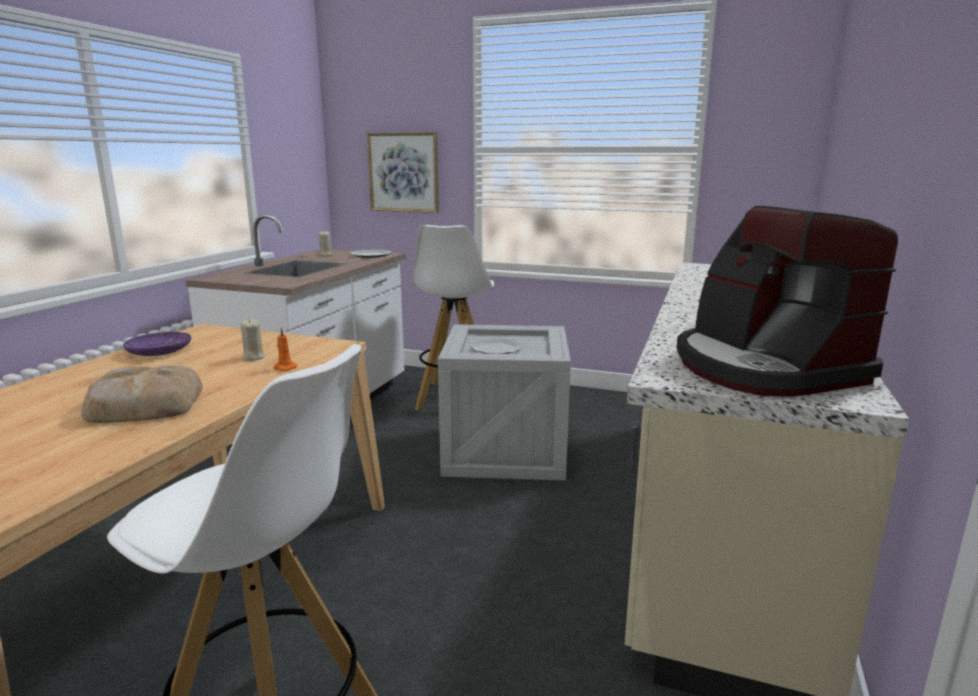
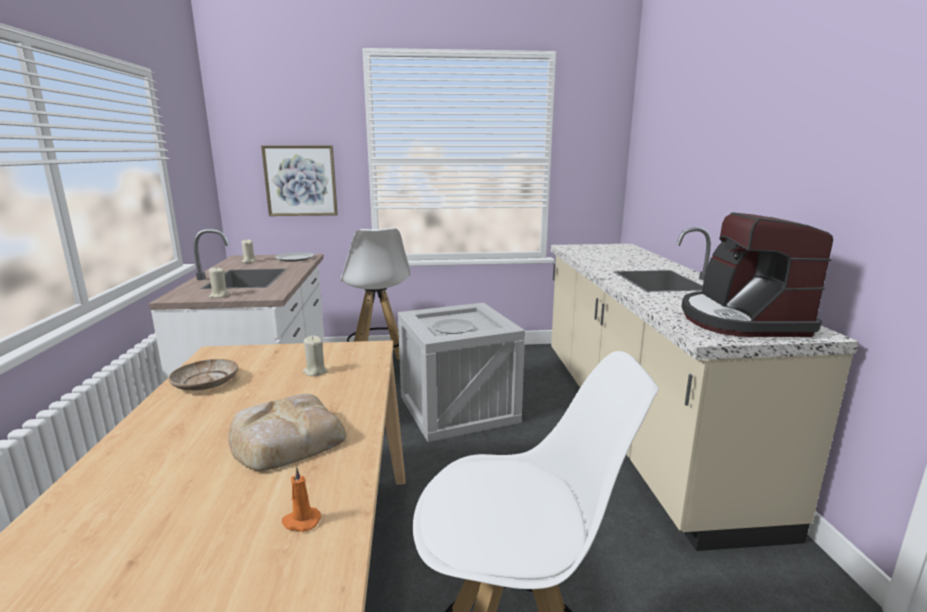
camera: 25 degrees left, 0 degrees up
purple plate [123,332,191,356] -> beige plate [169,359,238,391]
orange candle [273,328,298,371] -> orange candle moved to [282,466,321,532]
coffee machine [676,206,898,397] -> coffee machine turned 45 degrees clockwise [681,212,833,337]
none -> beige candle [209,268,230,298]

